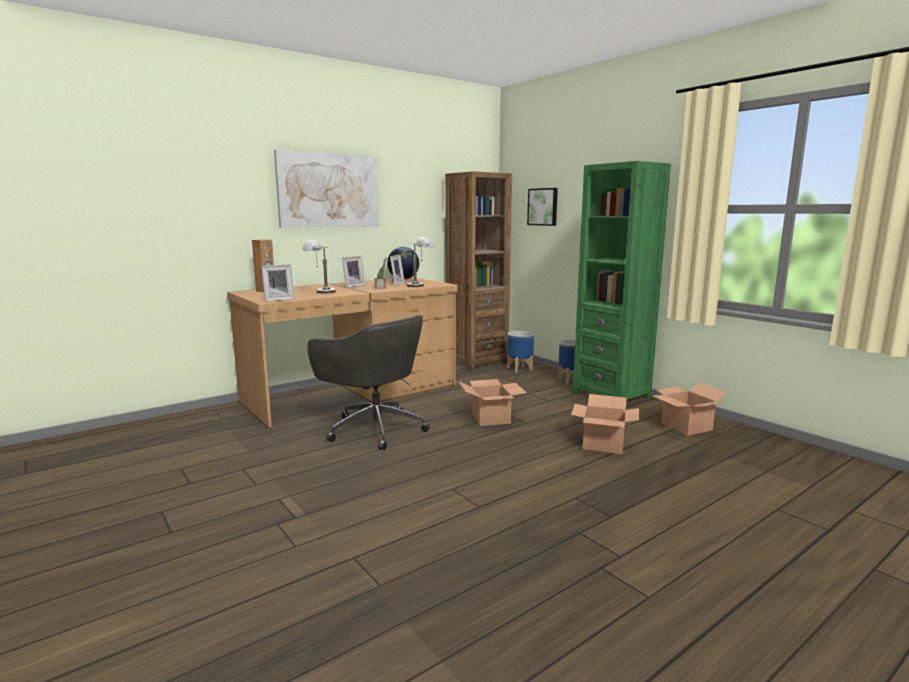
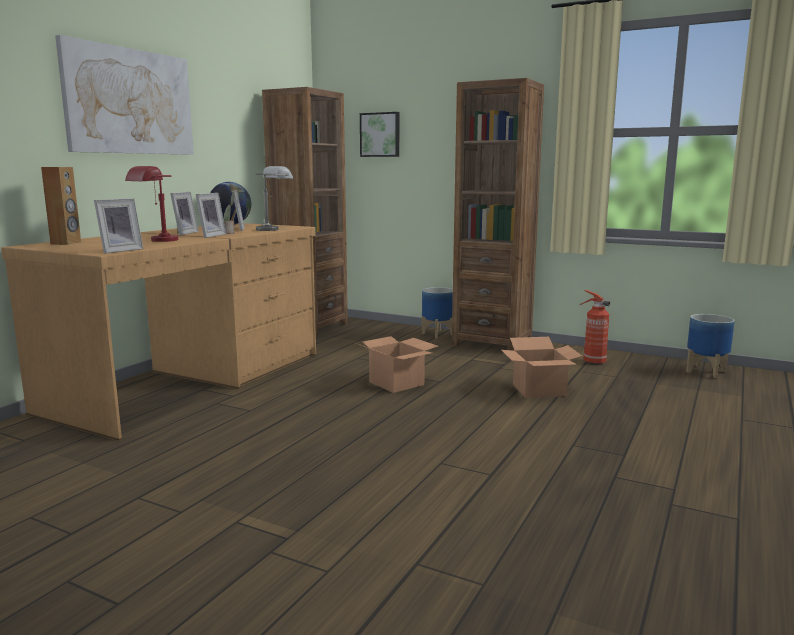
camera: 25 degrees left, 0 degrees up
grey table lamp [302,240,336,294] -> red table lamp [125,166,178,242]
grey office chair [307,314,430,450] -> none
planter [507,331,534,373] -> planter moved to [686,314,735,378]
green bookcase [573,161,671,400] -> brown bookcase [452,78,544,351]
cardboard box [653,383,728,436] -> fire extinguisher [580,290,610,365]
none -> picture frame [196,193,226,238]

